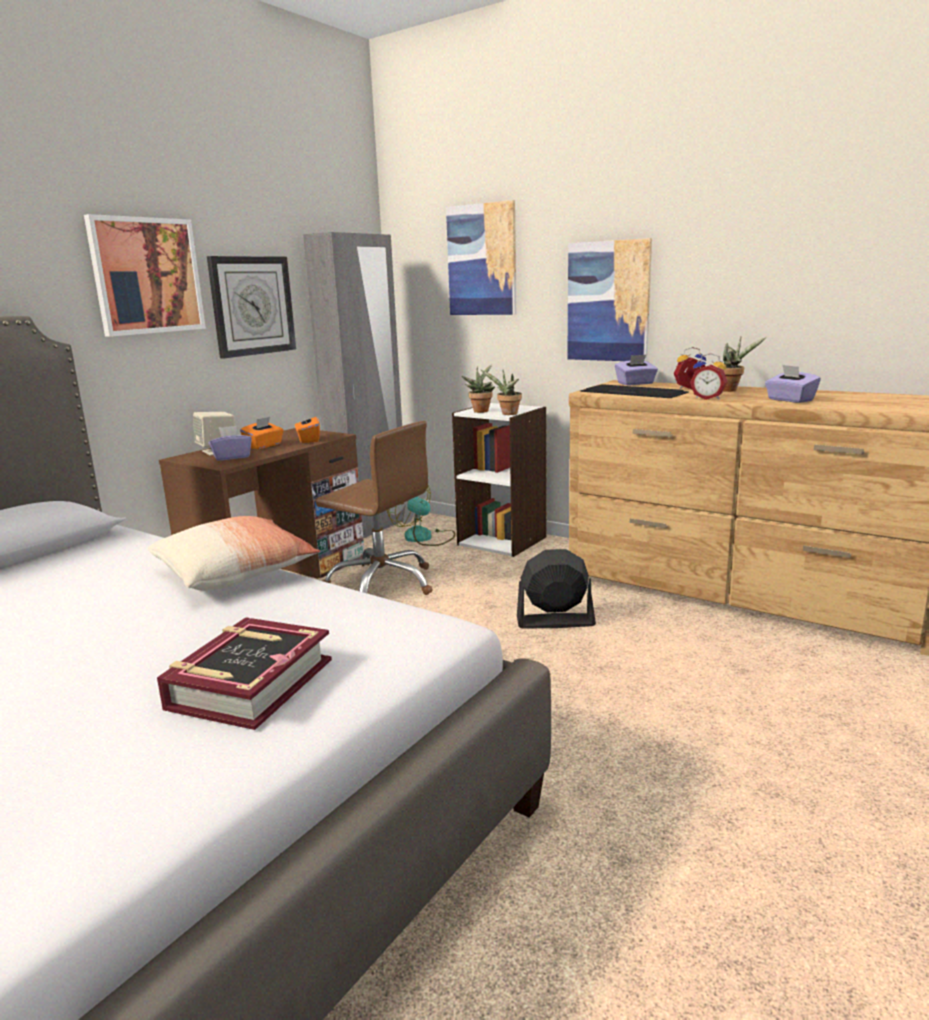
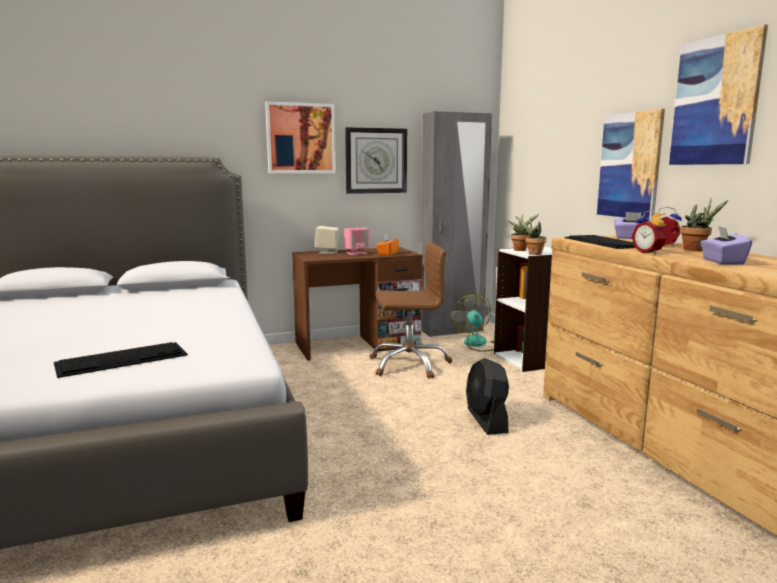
camera: 35 degrees right, 5 degrees down
pillow [148,516,320,591] -> none
book [157,617,332,730] -> keyboard [54,342,188,378]
purple tissue box [209,425,252,461] -> none
orange tissue box [240,417,284,449] -> pink speaker [344,228,370,255]
brown office chair [316,421,433,595] -> brown office chair turned 75 degrees counterclockwise [369,242,452,379]
picture [446,200,516,315] -> picture moved to [669,24,768,165]
black fan [517,549,596,629] -> black fan turned 135 degrees counterclockwise [466,358,509,435]

